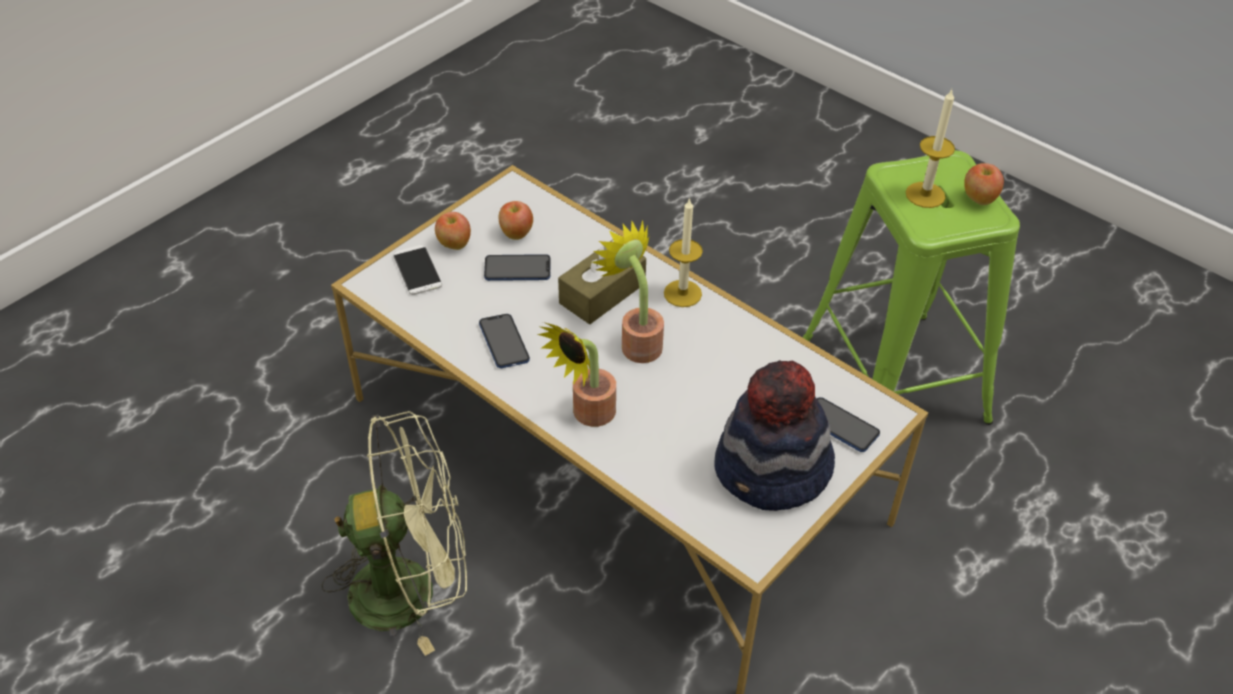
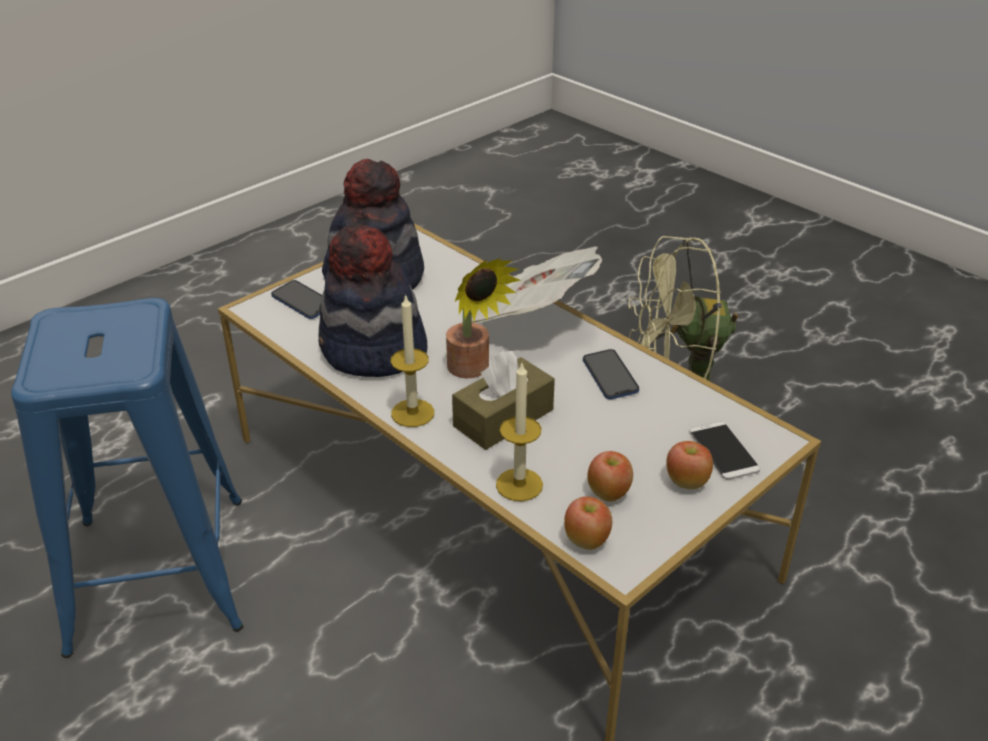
camera: 175 degrees left, 10 degrees down
phone [484,254,551,281] -> none
potted plant [537,322,616,427] -> newspaper [461,247,602,323]
green stool [802,150,1020,425] -> blue stool [11,298,243,658]
candle [906,89,955,208] -> candle moved to [496,363,543,501]
apple [964,163,1004,205] -> apple moved to [564,496,612,550]
none -> hat [318,223,427,377]

